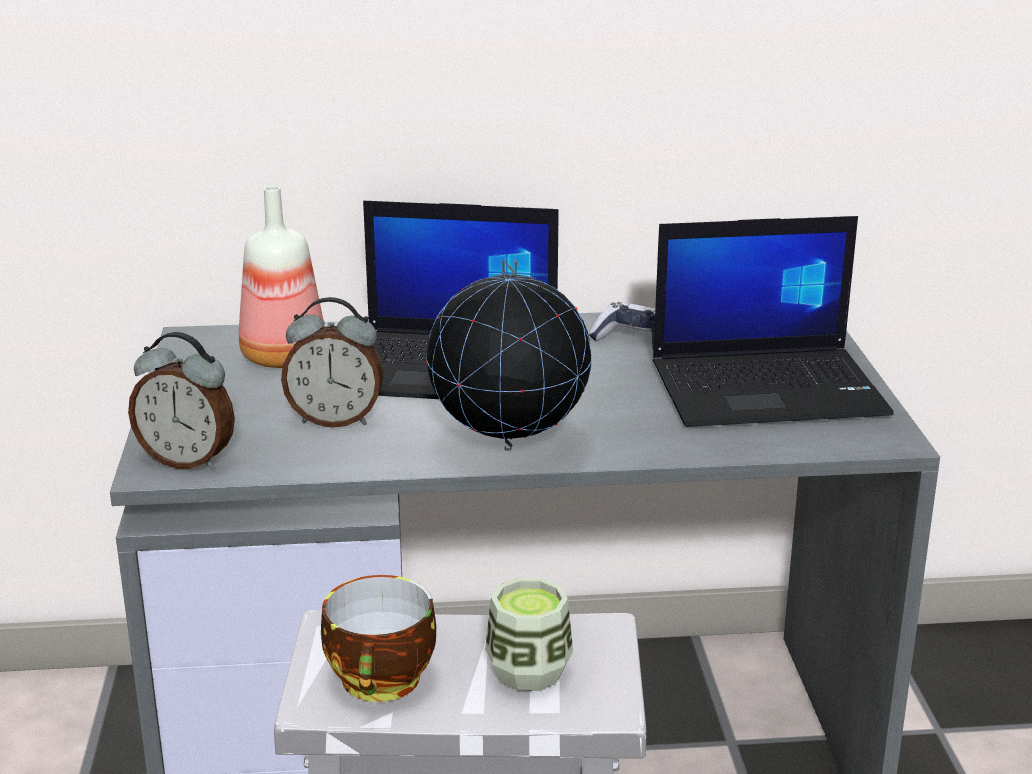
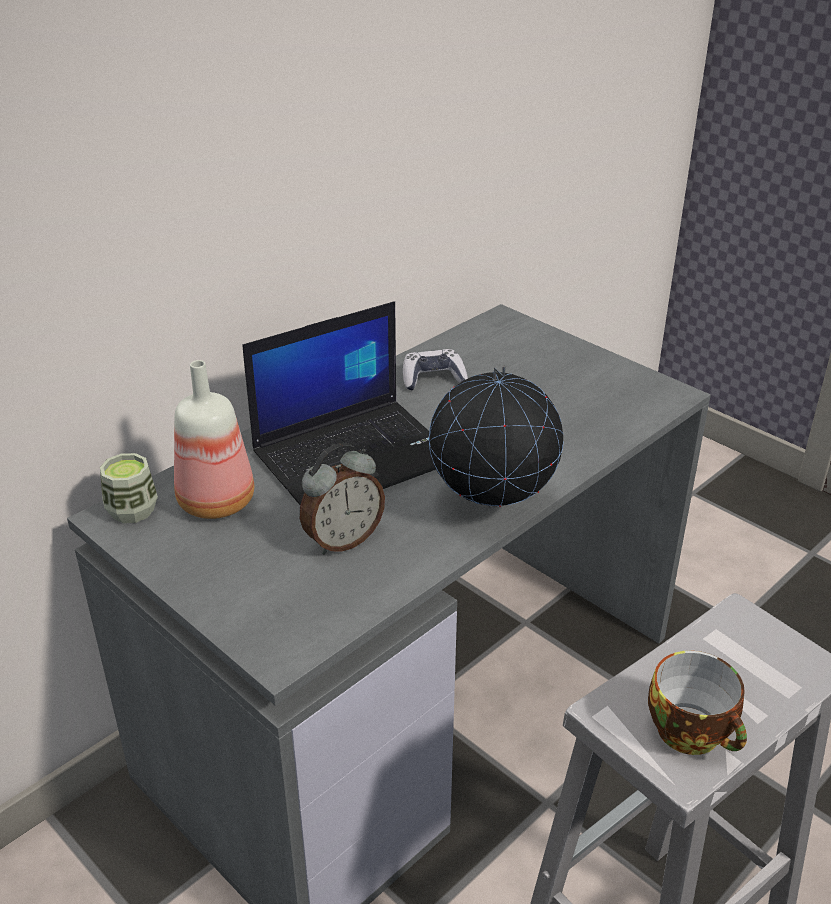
camera: 40 degrees left, 10 degrees up
alarm clock [128,332,235,470] -> none
cup [485,578,573,691] -> cup moved to [100,453,158,523]
laptop [653,216,894,427] -> none

